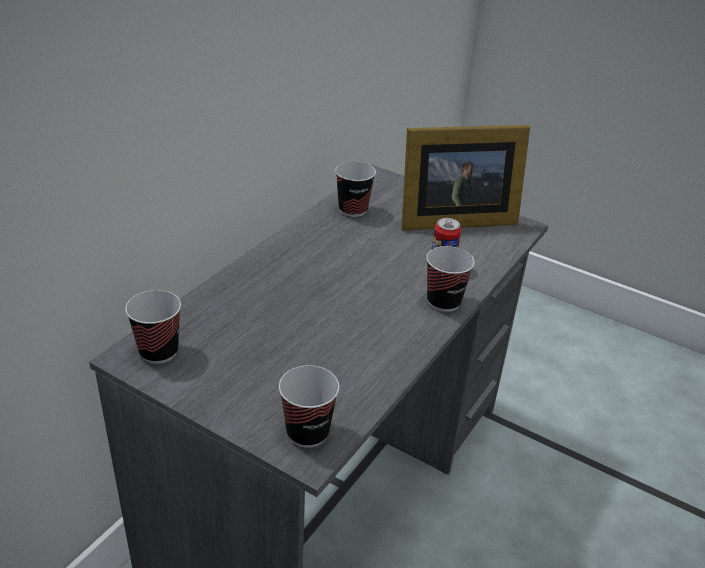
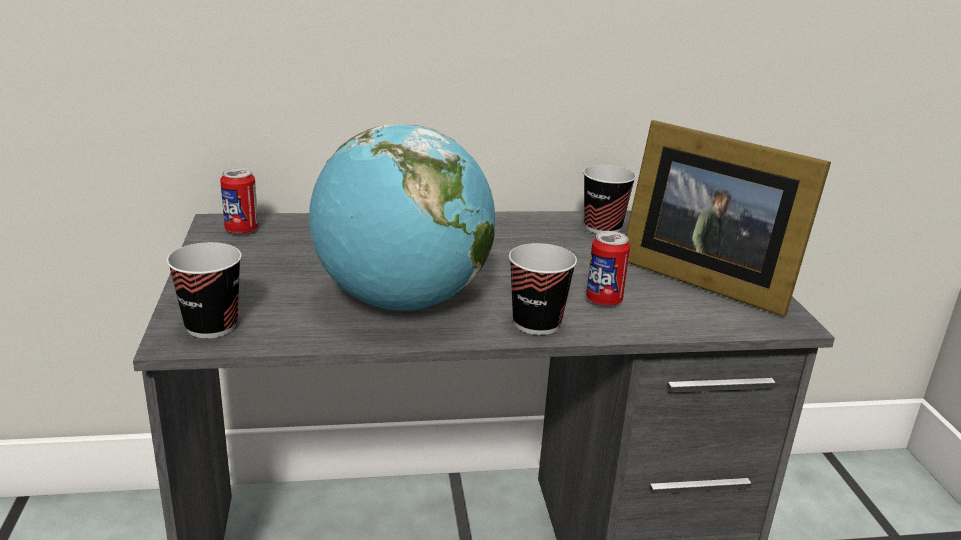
camera: 50 degrees right, 10 degrees down
cup [125,290,181,364] -> can [220,168,258,235]
none -> globe [309,124,495,310]

